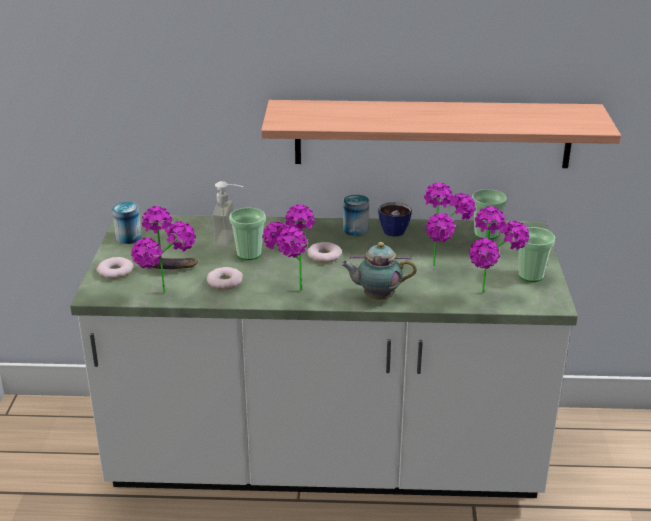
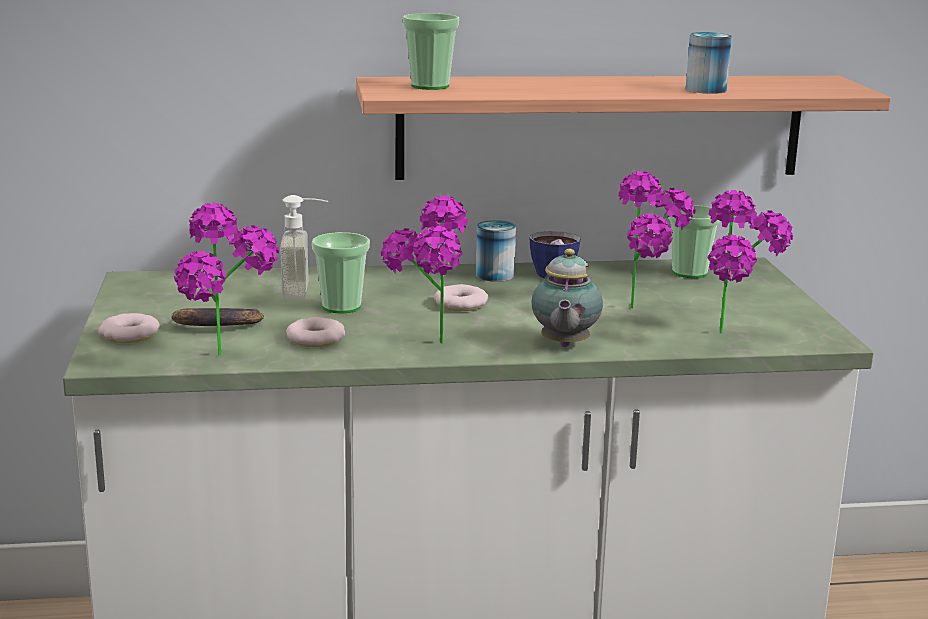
camera: 10 degrees left, 10 degrees down
can [112,202,142,244] -> can moved to [686,32,732,94]
teapot [341,242,416,300] -> teapot turned 75 degrees counterclockwise [531,249,603,347]
cup [517,227,555,282] -> cup moved to [403,13,459,90]

